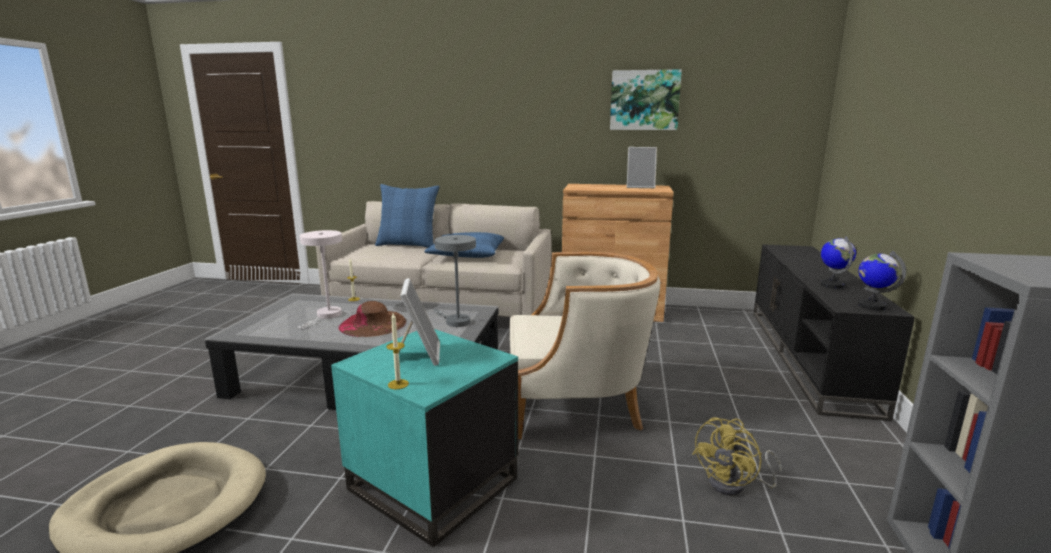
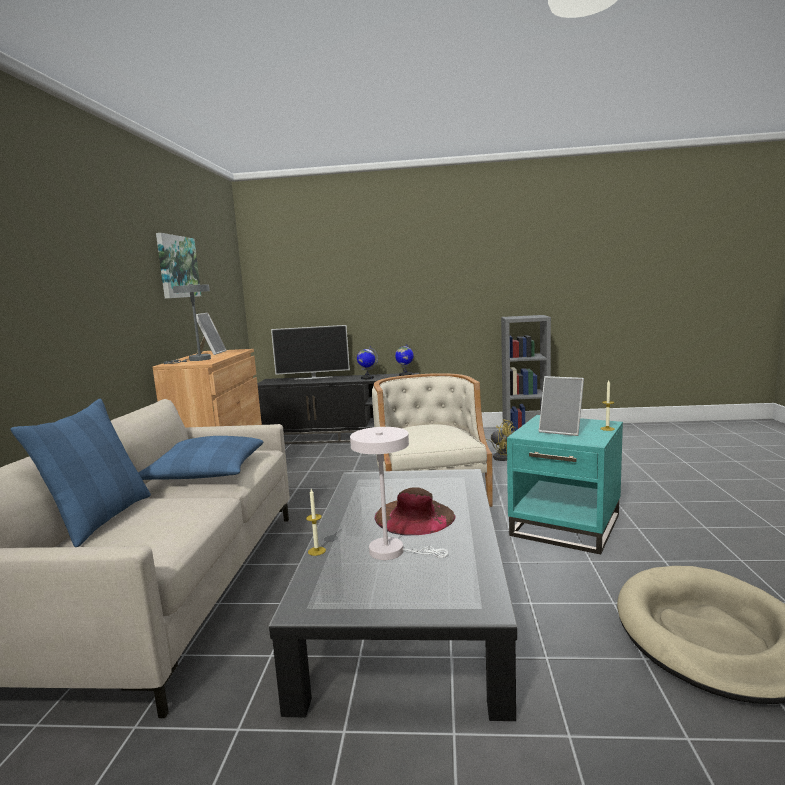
camera: 95 degrees left, 5 degrees down
picture frame [399,278,440,366] -> picture frame turned 135 degrees counterclockwise [539,376,584,436]
grey table lamp [433,235,476,327] -> grey table lamp moved to [163,284,211,364]
none -> television [271,325,350,379]

